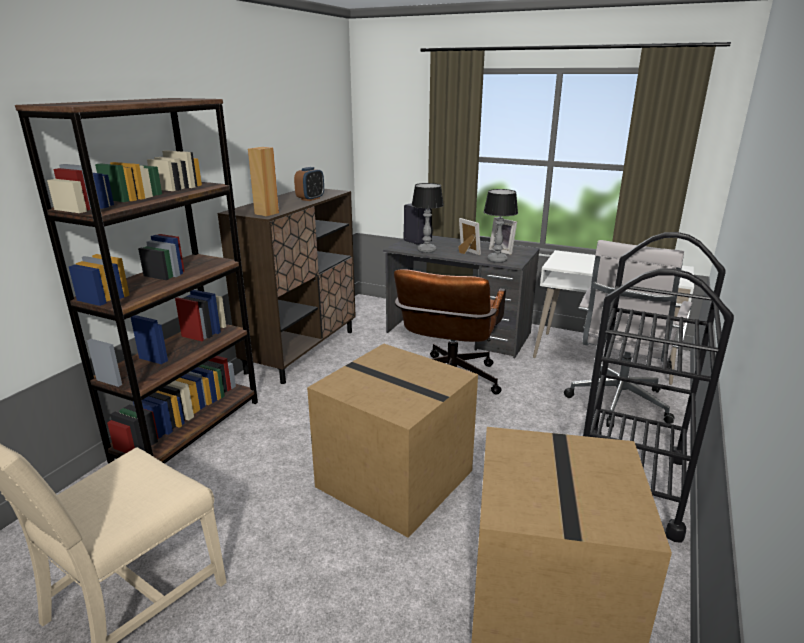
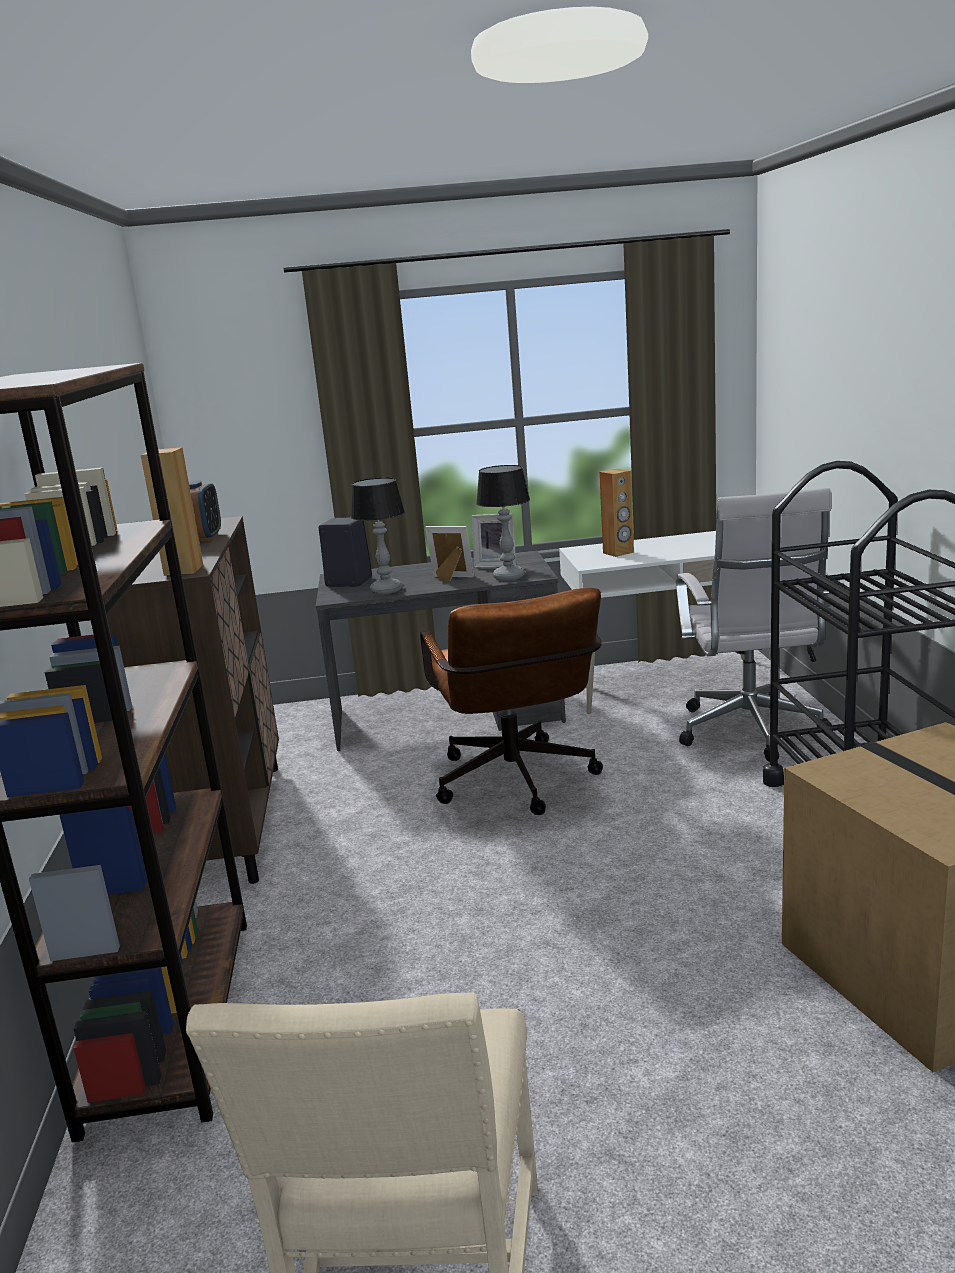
camera: 30 degrees left, 5 degrees down
cardboard box [307,344,478,538] -> none
none -> brown speaker [599,469,634,557]

